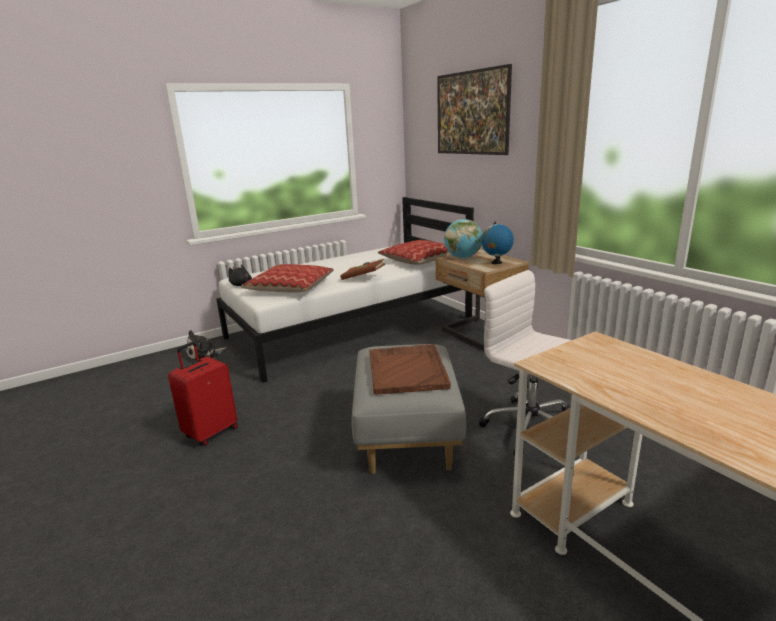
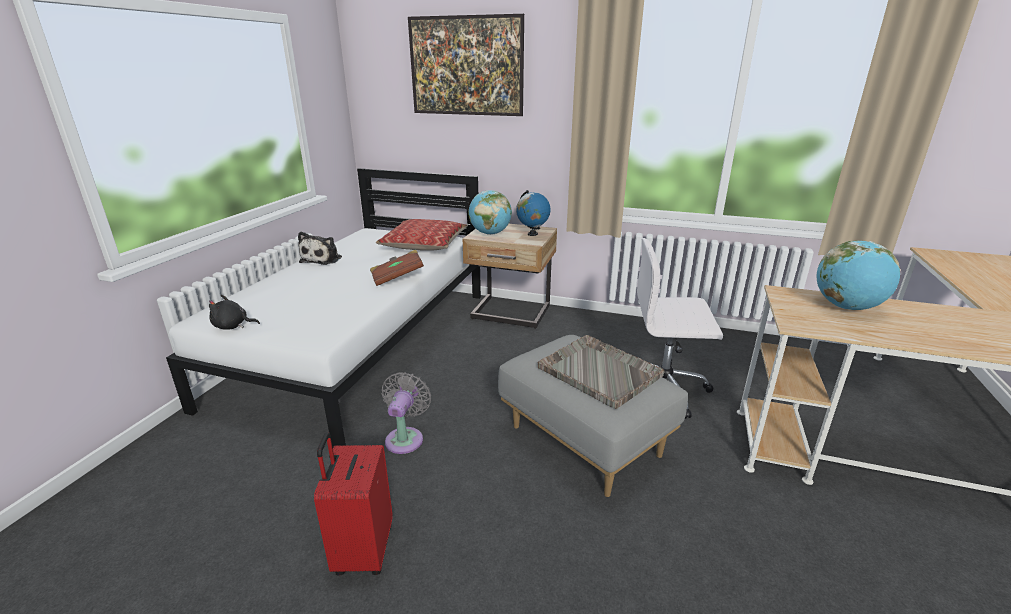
camera: 40 degrees left, 5 degrees up
plush toy [186,330,227,362] -> plush toy moved to [298,232,342,265]
pillow [241,264,334,293] -> none
brown tray [369,344,451,395] -> grey tray [538,335,665,409]
none -> grey fan [382,372,431,454]
none -> globe [817,241,900,310]

